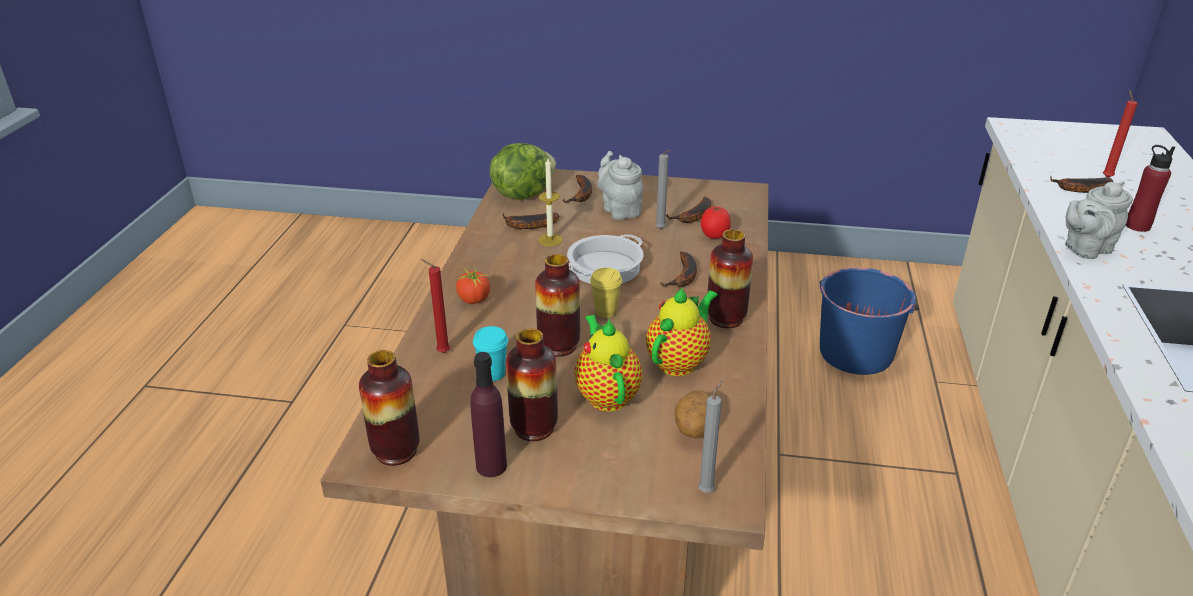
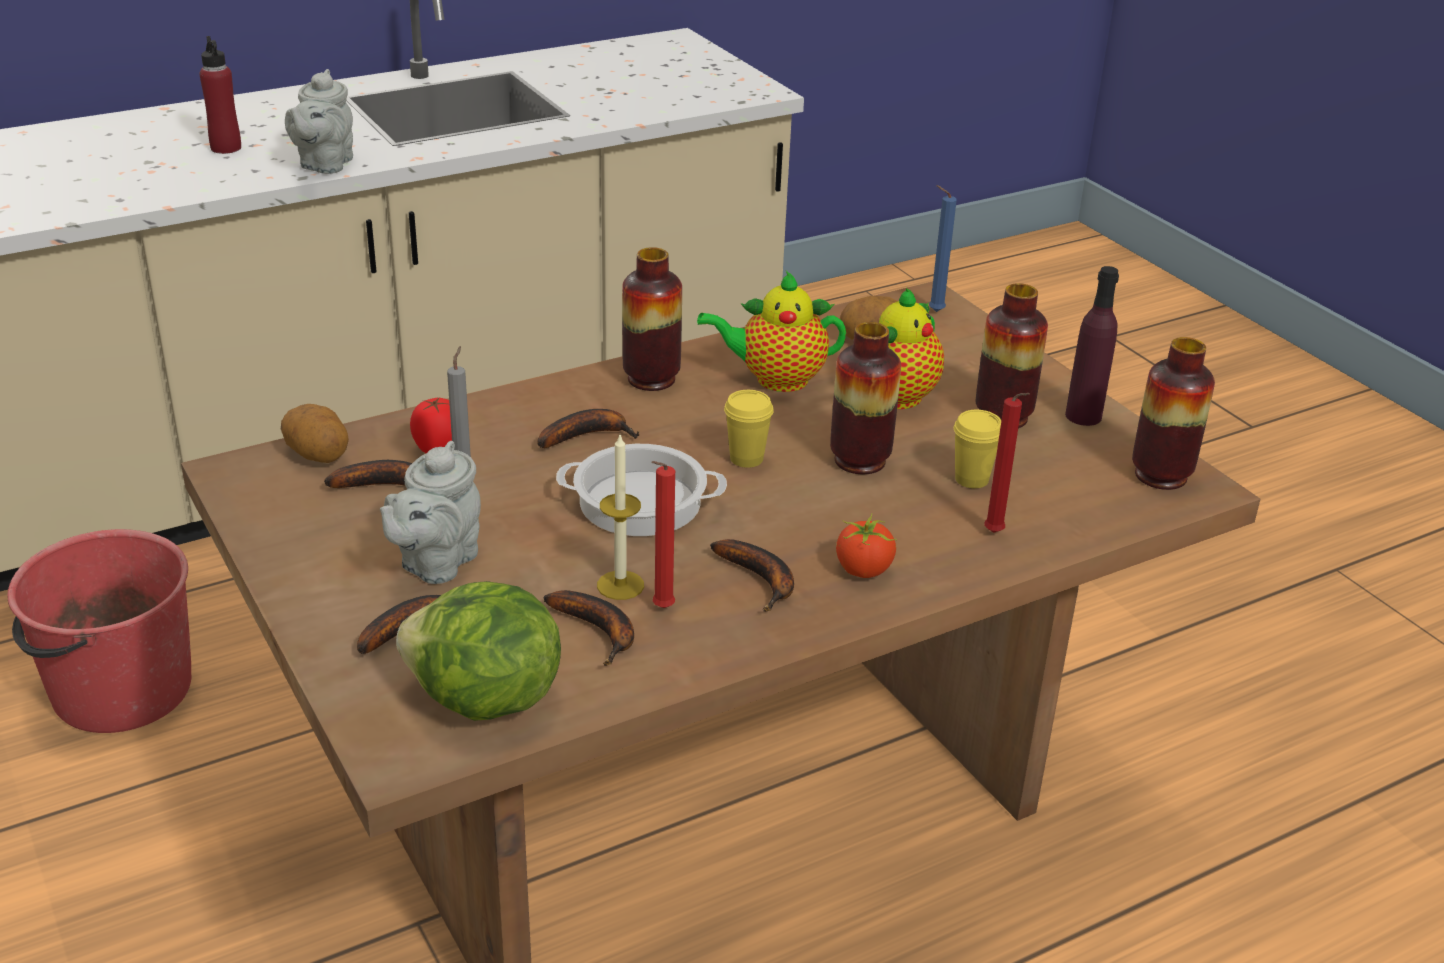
camera: 130 degrees left, 0 degrees up
turquoise cup [473,326,508,381] -> yellow cup [954,410,1001,488]
grey candle [698,381,722,493] -> blue candle [929,185,957,312]
blue bucket [819,267,919,375] -> red bucket [7,529,191,733]
banana [1050,176,1113,193] -> banana moved to [711,539,794,612]
grey teapot [1065,181,1133,259] -> grey teapot turned 75 degrees clockwise [285,69,353,174]
red candle [1103,90,1138,177] -> red candle moved to [651,461,675,608]
none -> potato [281,404,349,463]

